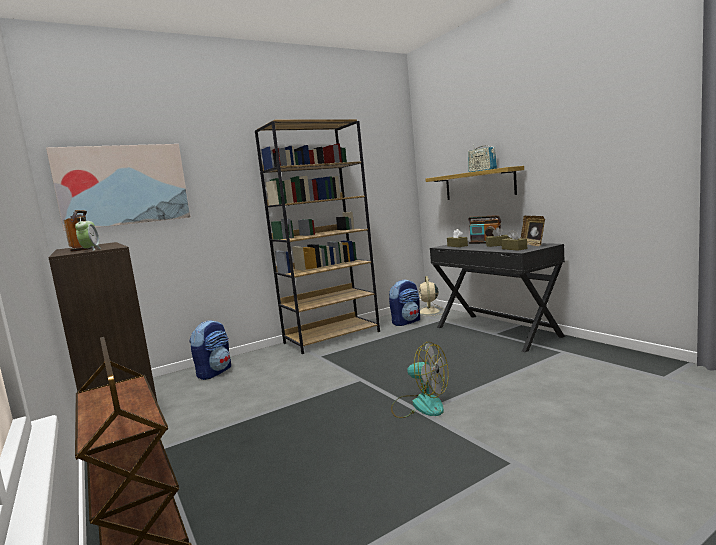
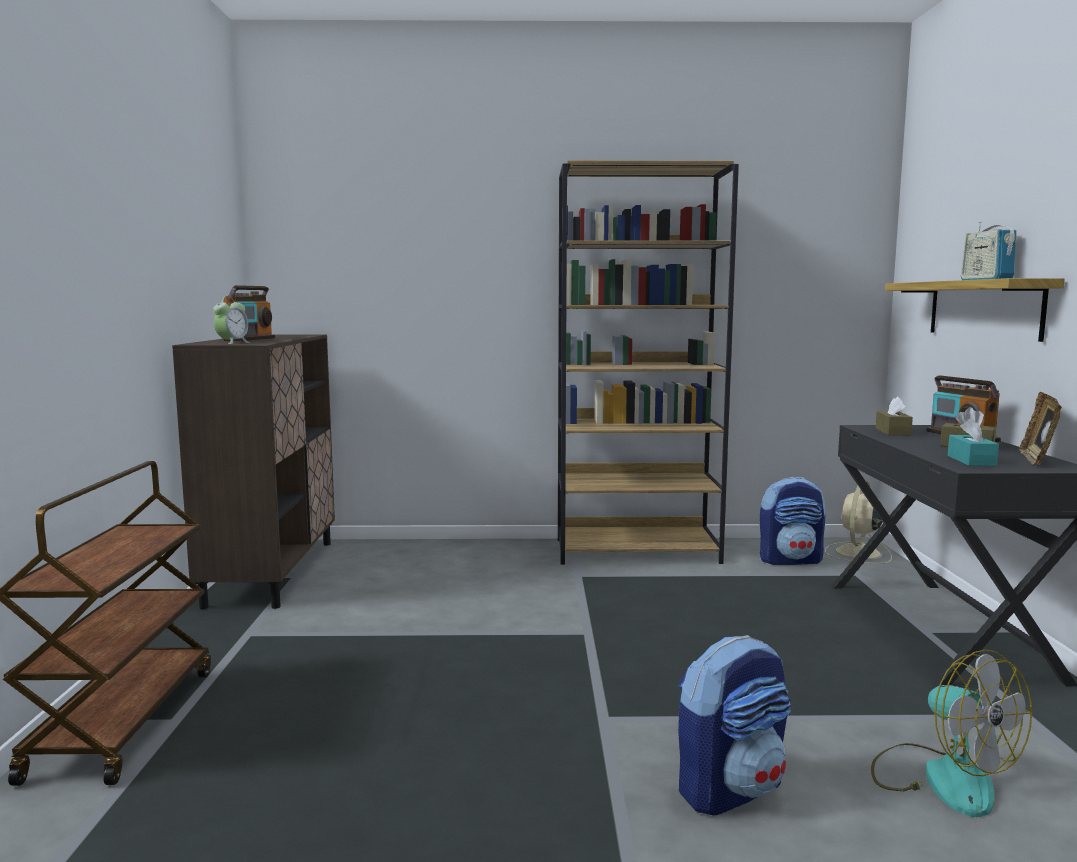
camera: 30 degrees right, 0 degrees up
picture [46,144,191,231] -> none
backpack [190,320,231,380] -> backpack moved to [678,635,791,815]
fan [391,342,449,418] -> fan moved to [871,650,1032,817]
brown tissue box [501,230,527,251] -> turquoise tissue box [948,418,999,466]

